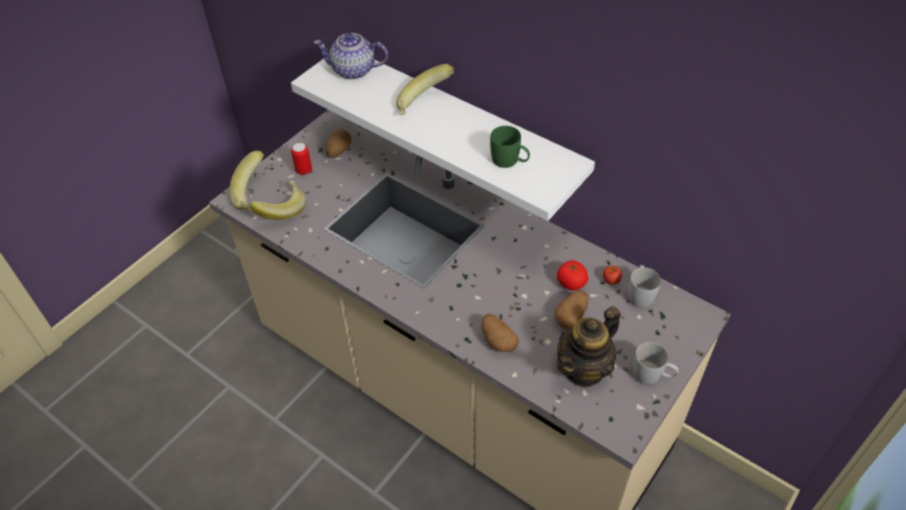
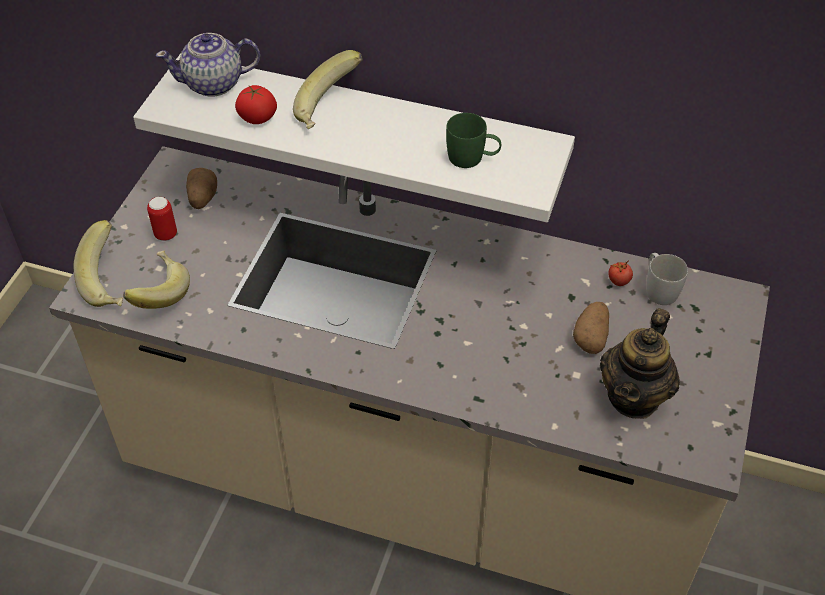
camera: 20 degrees left, 0 degrees up
potato [482,314,519,352] -> none
tomato [557,260,589,291] -> tomato moved to [235,85,277,124]
white mug [633,342,679,385] -> none

